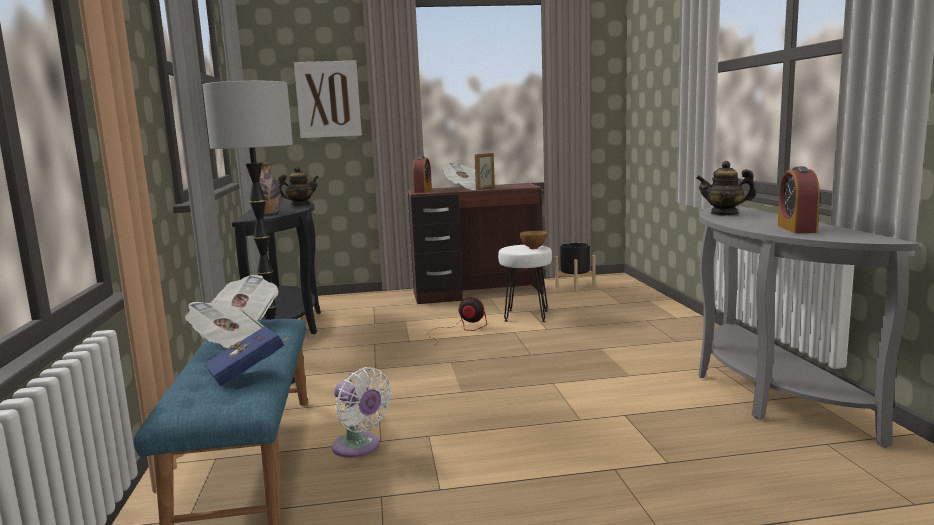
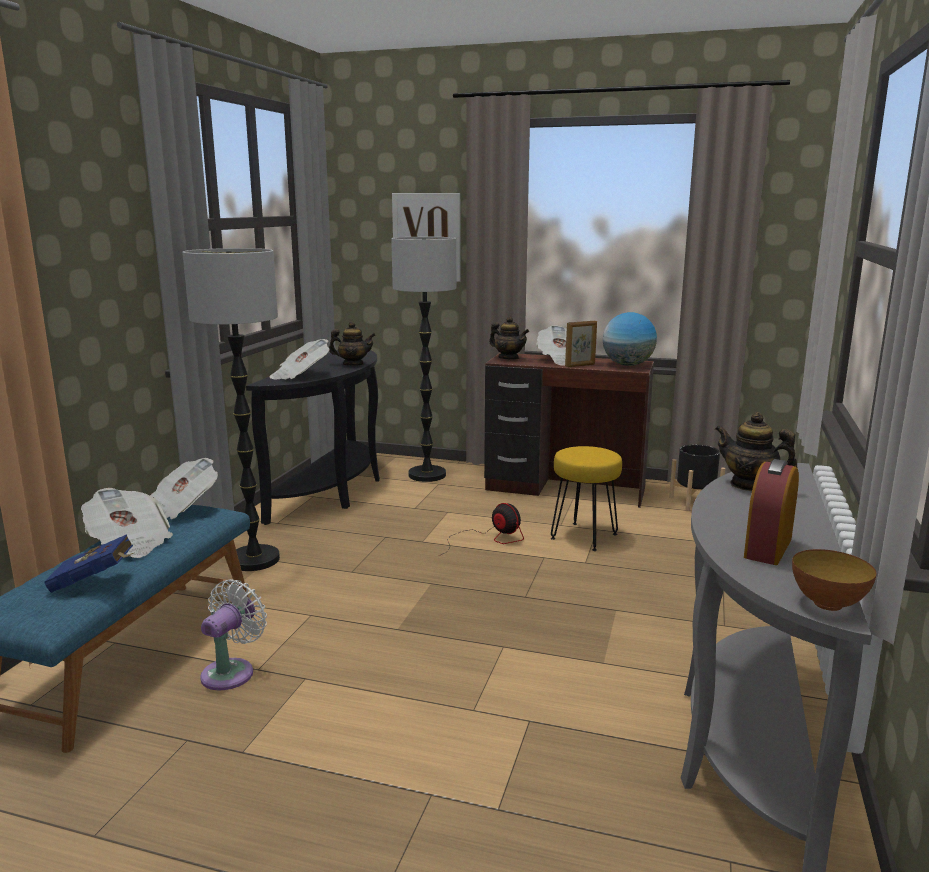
camera: 25 degrees right, 5 degrees up
bottle [259,162,281,214] -> newspaper [269,339,330,379]
white fan [332,367,392,458] -> white fan turned 135 degrees counterclockwise [200,579,267,690]
alarm clock [413,156,432,193] -> teapot [489,316,529,360]
white stool [498,245,552,322] -> yellow stool [551,446,622,551]
bowl [520,231,548,249] -> bowl moved to [792,549,876,611]
none -> floor lamp [391,237,456,482]
none -> globe [603,312,657,366]

